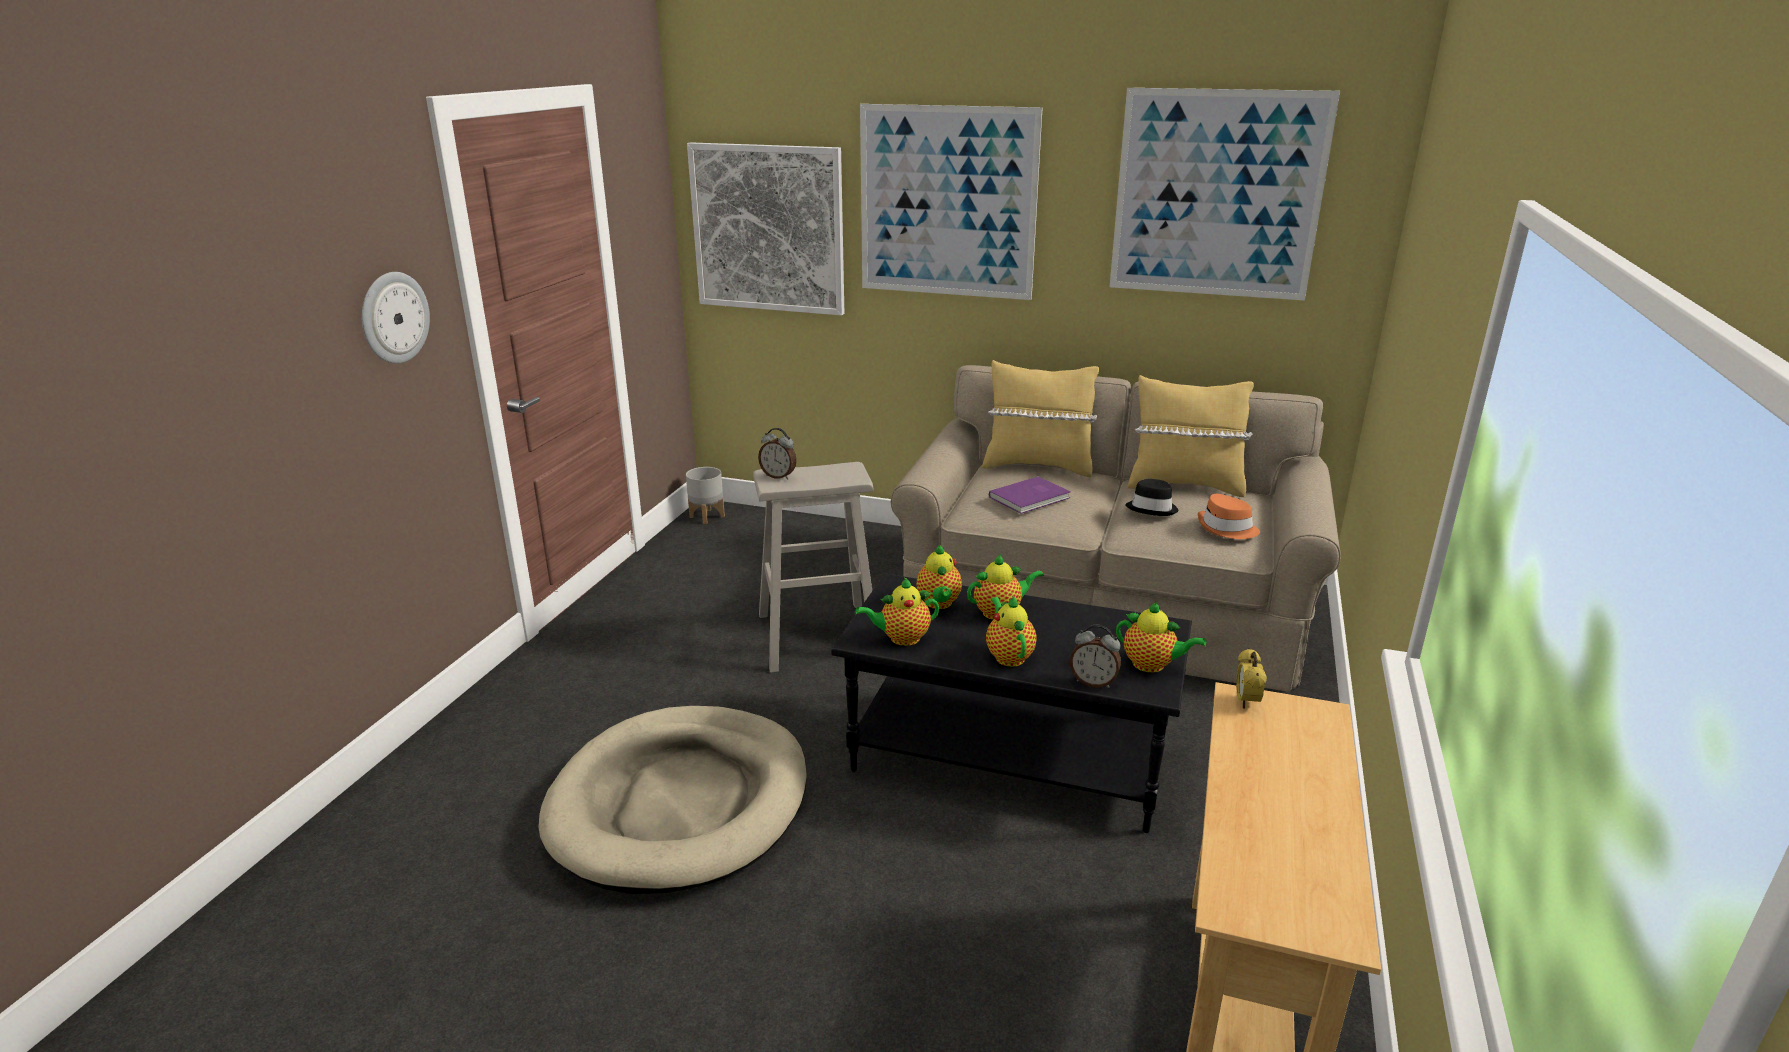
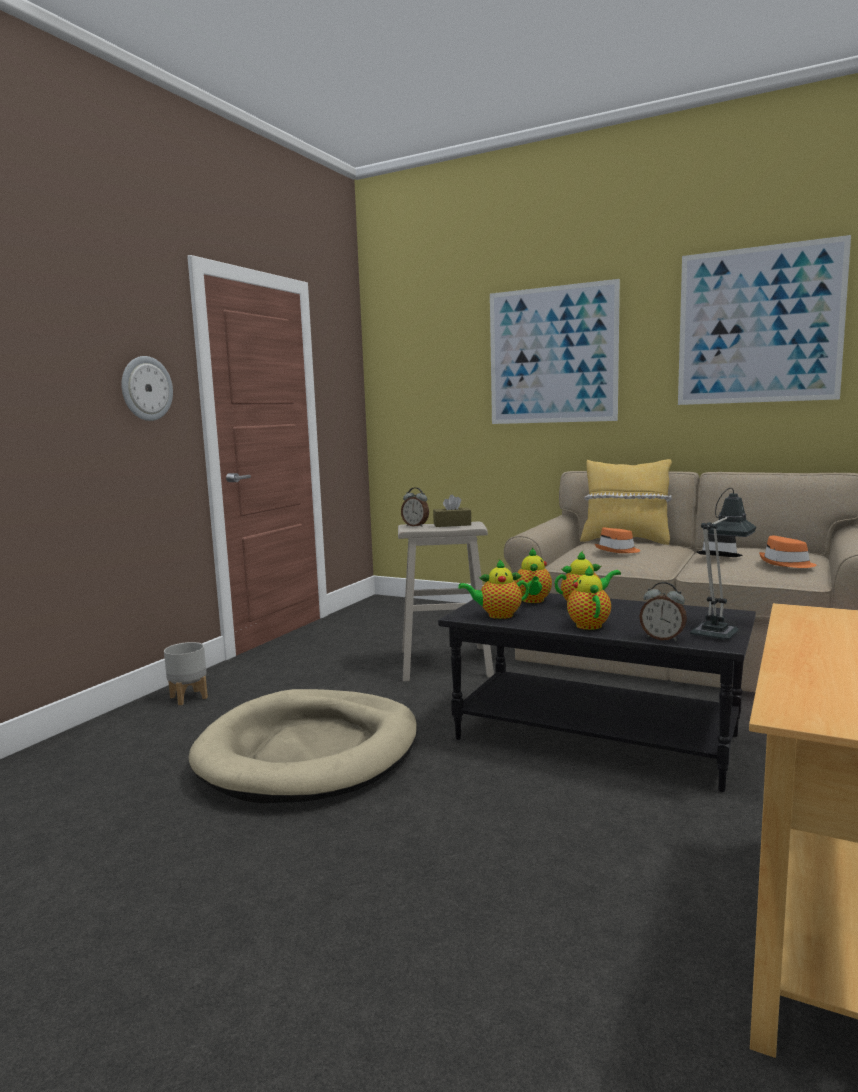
camera: 10 degrees right, 15 degrees down
grey planter [686,467,725,524] -> grey planter moved to [164,642,208,705]
picture [687,142,844,316] -> none
purple book [989,476,1071,514] -> orange hat [595,527,640,553]
teapot [1116,602,1207,673] -> table lamp [690,488,756,640]
yellow pillow [1127,375,1254,497] -> none
alarm clock [1236,648,1267,708] -> none
none -> brown tissue box [433,495,471,527]

